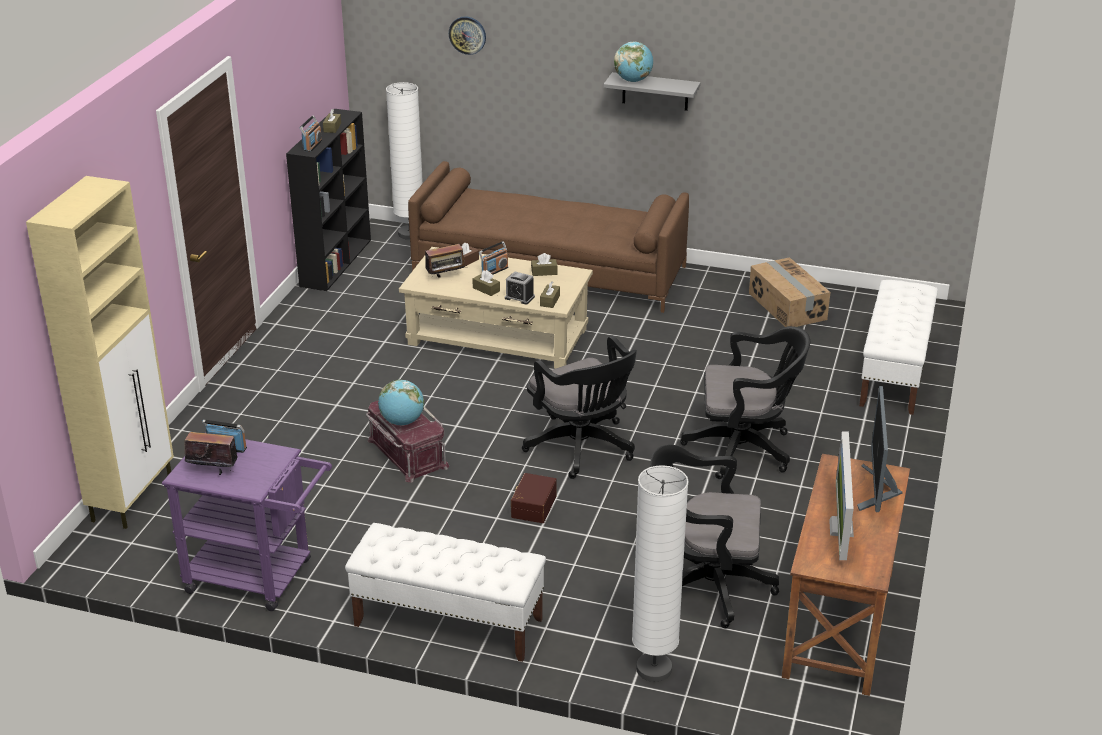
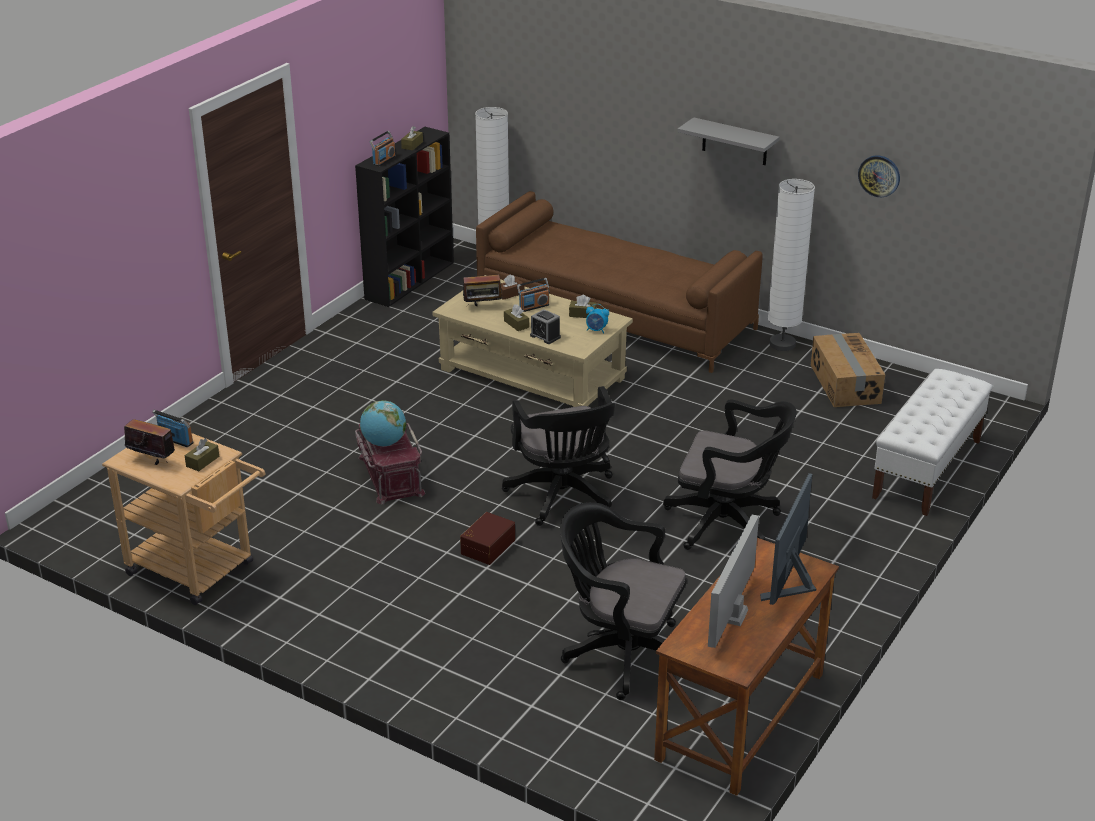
camera: 15 degrees right, 0 degrees up
beige cabinet [26,176,174,529] -> none
purple cart [162,432,332,611] -> beige cart [102,433,265,605]
white bench [345,523,546,662] -> none
wall clock [449,16,486,55] -> wall clock moved to [858,155,900,197]
brown tissue box [540,281,560,308] -> brown tissue box moved to [185,438,219,471]
globe [614,42,653,82] -> none
white floor lamp [632,465,689,682] -> white floor lamp moved to [768,179,815,351]
none -> alarm clock [586,304,609,333]

